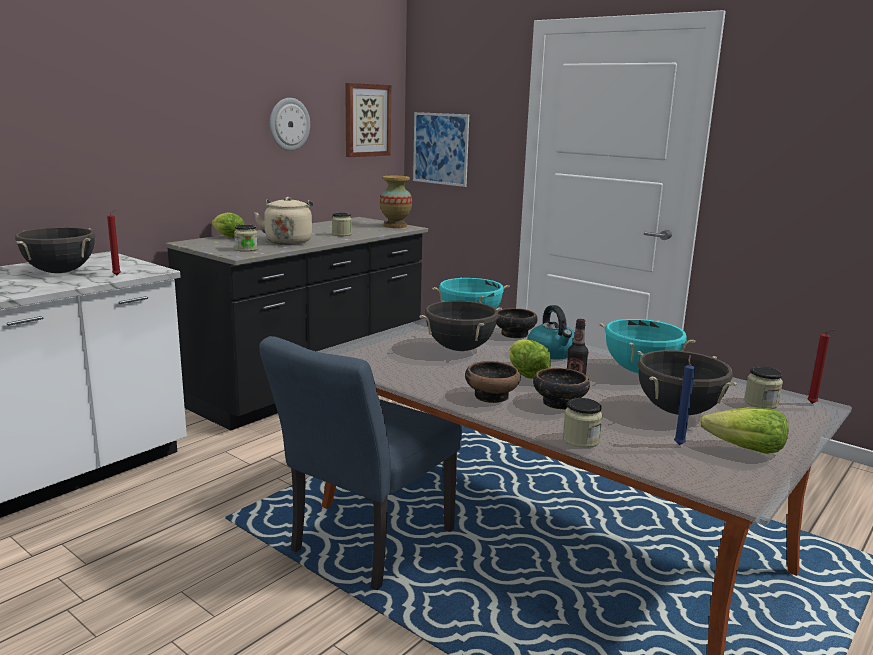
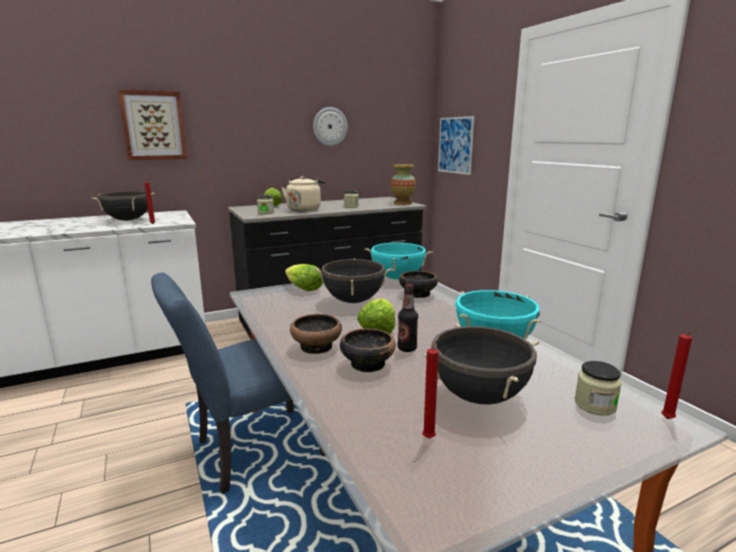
camera: 25 degrees right, 0 degrees up
picture [345,83,391,157] -> picture moved to [118,89,187,160]
kettle [527,305,575,359] -> none
jar [563,398,603,448] -> none
blue candle [674,355,695,445] -> red candle [422,336,439,439]
lettuce [700,407,789,454] -> lettuce moved to [285,264,323,291]

